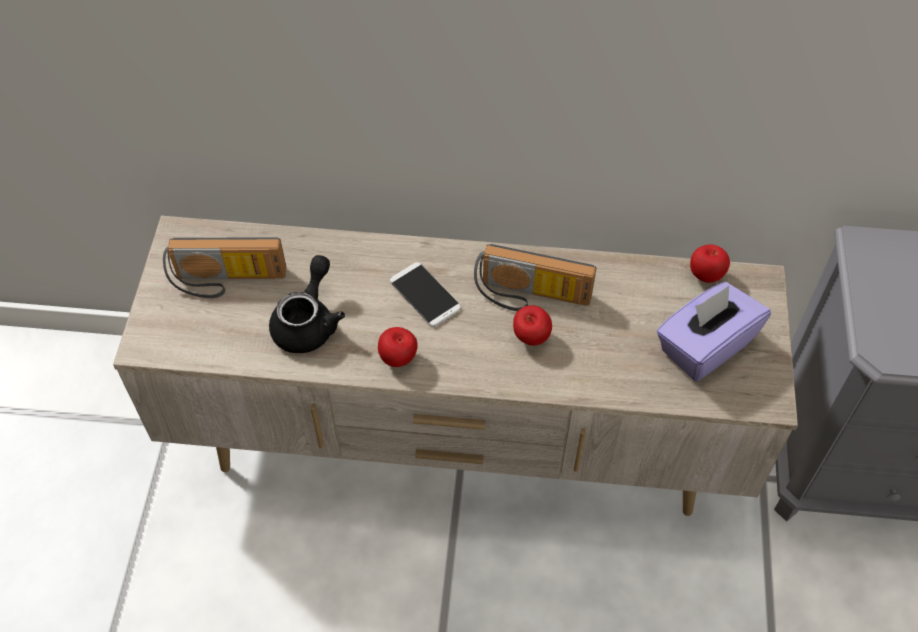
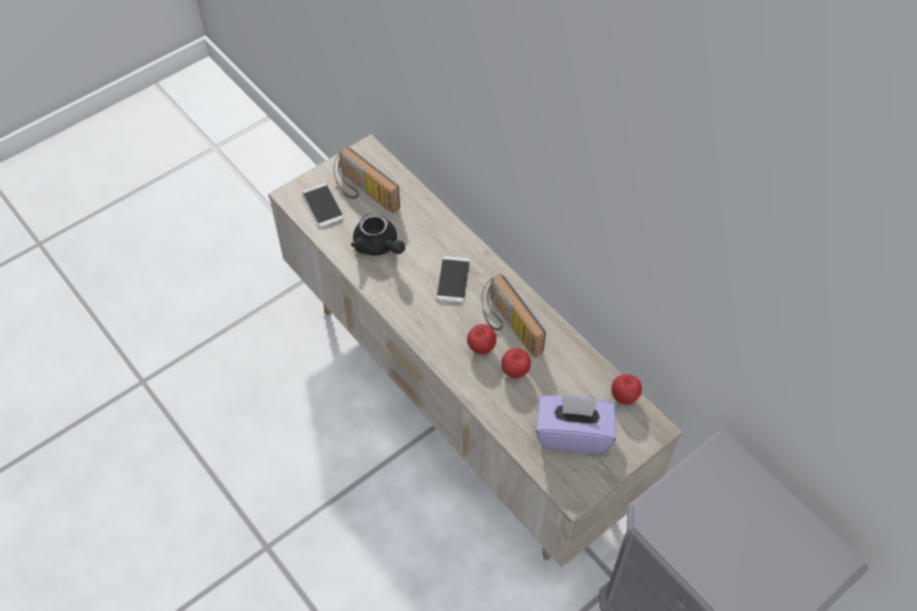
camera: 45 degrees right, 0 degrees up
black teapot [269,255,345,353] -> black teapot turned 75 degrees clockwise [351,213,405,256]
apple [378,327,418,367] -> apple moved to [501,348,531,378]
none -> phone [302,183,344,227]

